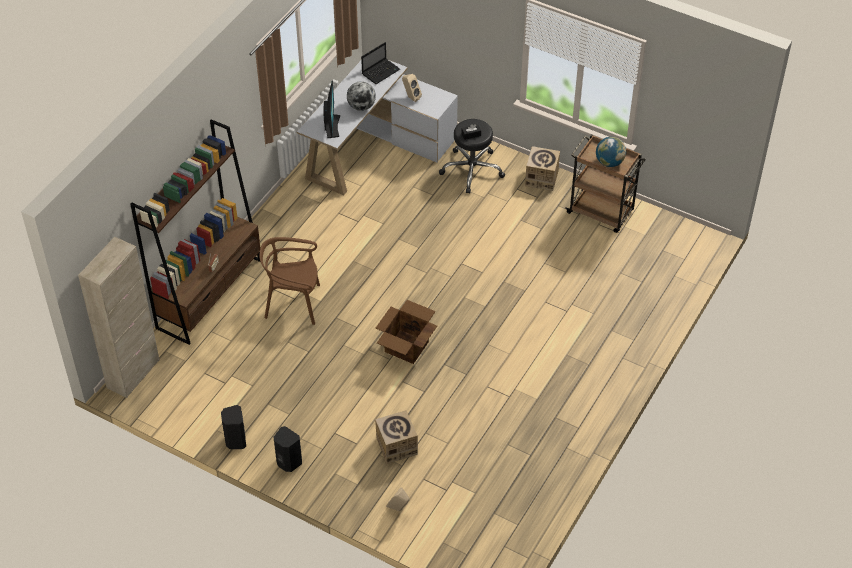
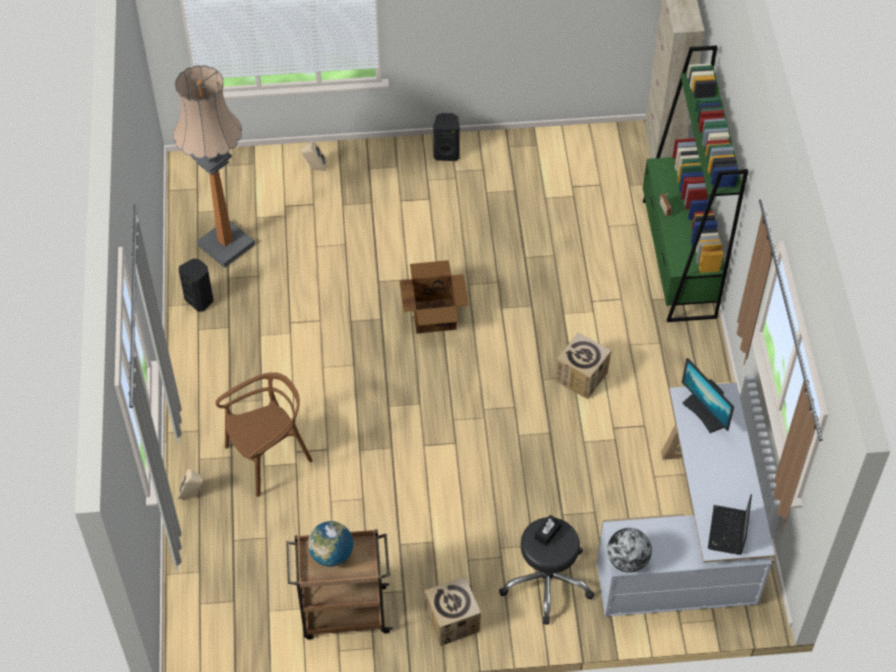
camera: 145 degrees right, 5 degrees up
brown bookcase [130,119,260,345] -> green bookcase [643,46,748,322]
black speaker [221,405,246,449] -> black speaker moved to [179,258,213,312]
brown chair [259,237,320,325] -> brown chair moved to [215,372,313,497]
globe [347,81,376,111] -> globe moved to [607,528,652,573]
cardboard box [375,410,418,464] -> cardboard box moved to [555,332,611,399]
beige speaker [402,74,422,102] -> beige speaker moved to [178,469,204,499]
none -> floor lamp [173,65,255,268]

